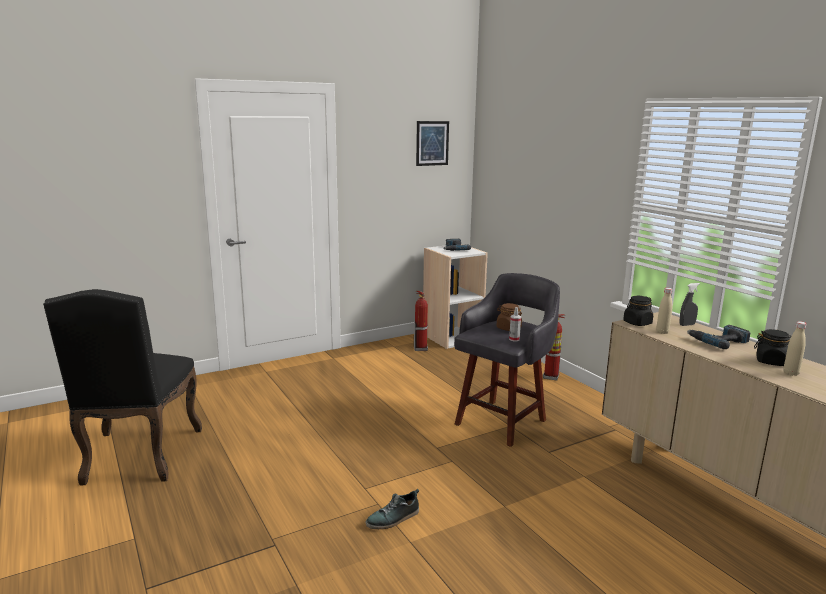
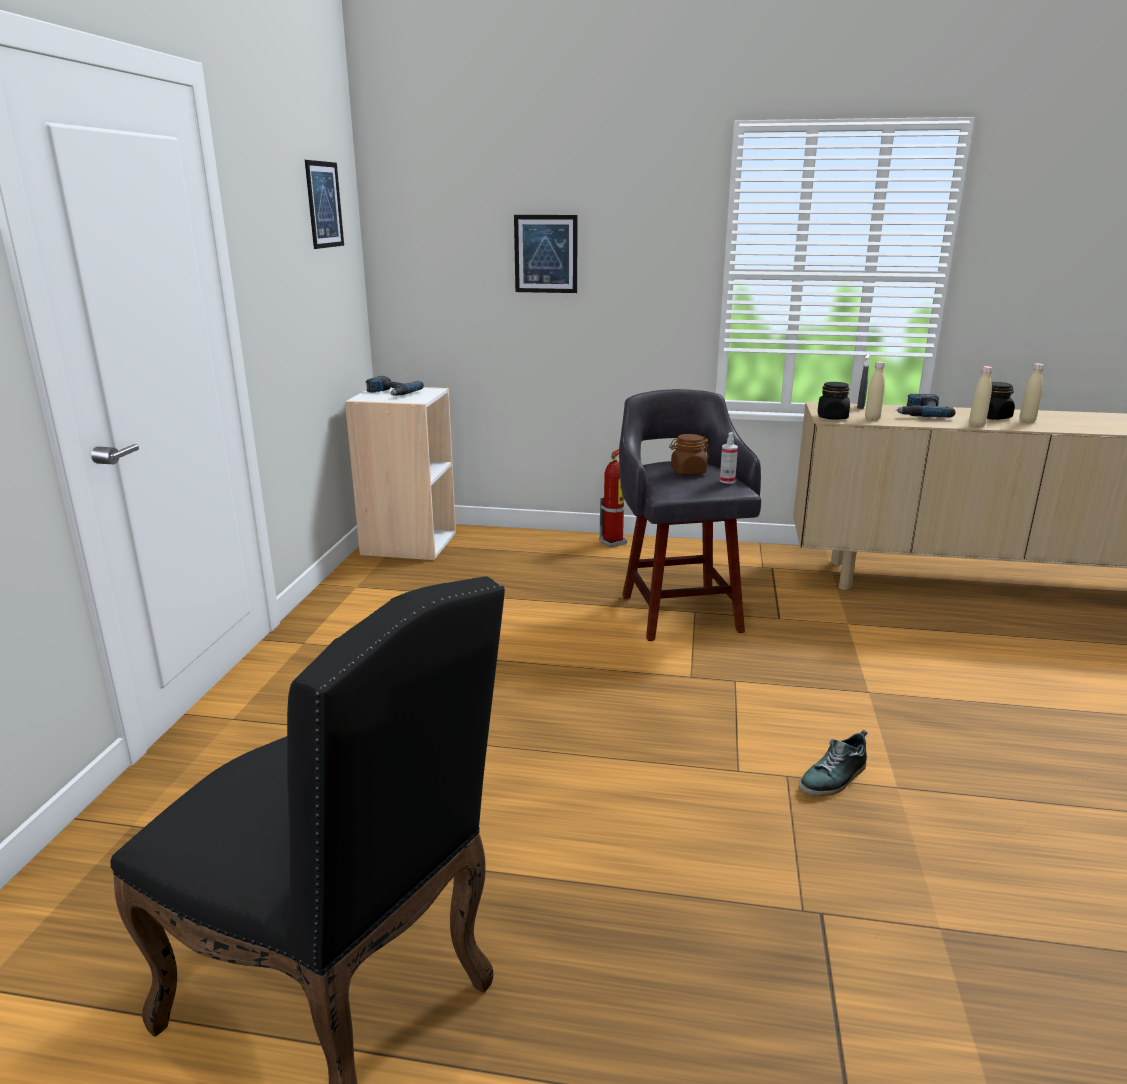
camera: 50 degrees left, 5 degrees up
shoe [366,489,419,529] -> shoe turned 45 degrees clockwise [799,730,867,797]
fire extinguisher [414,291,428,351] -> none
none -> picture [514,215,578,293]
none -> beige bottle [969,366,993,427]

